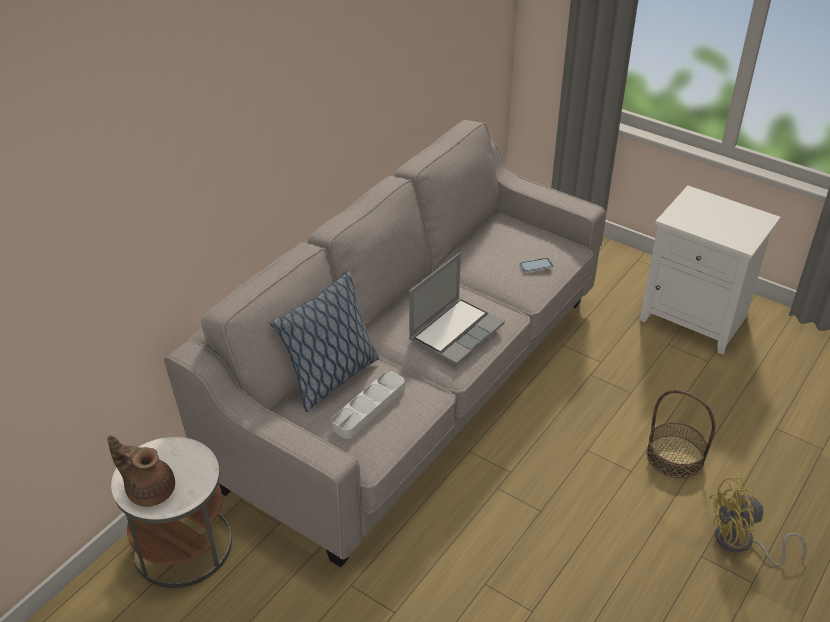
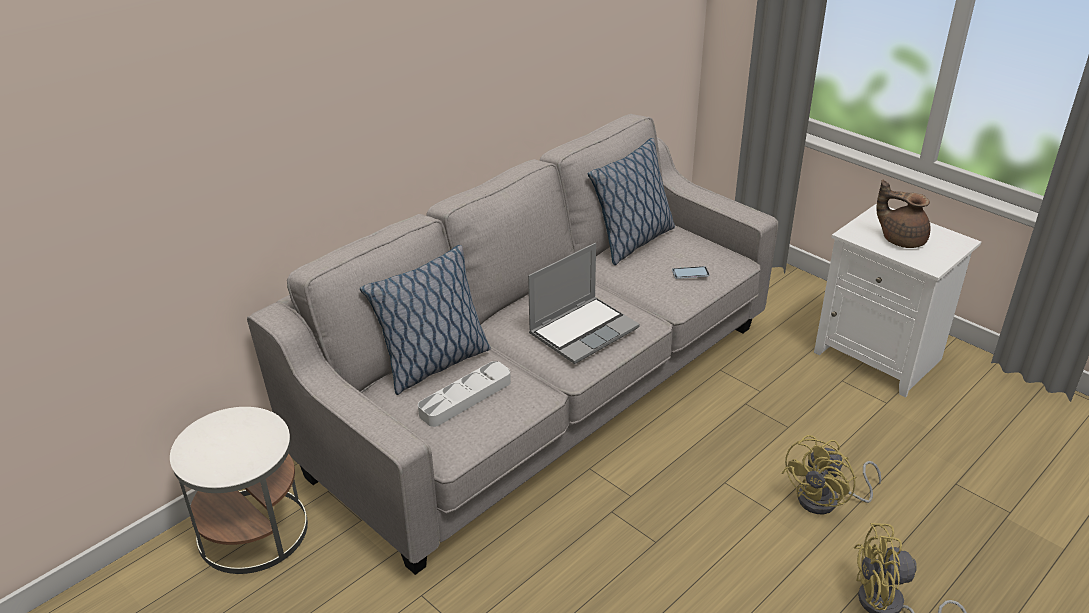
camera: 10 degrees right, 5 degrees down
brown teapot [107,435,175,507] -> brown teapot moved to [876,180,930,248]
basket [646,390,715,478] -> yellow fan [782,435,881,514]
none -> pillow [588,138,675,265]

